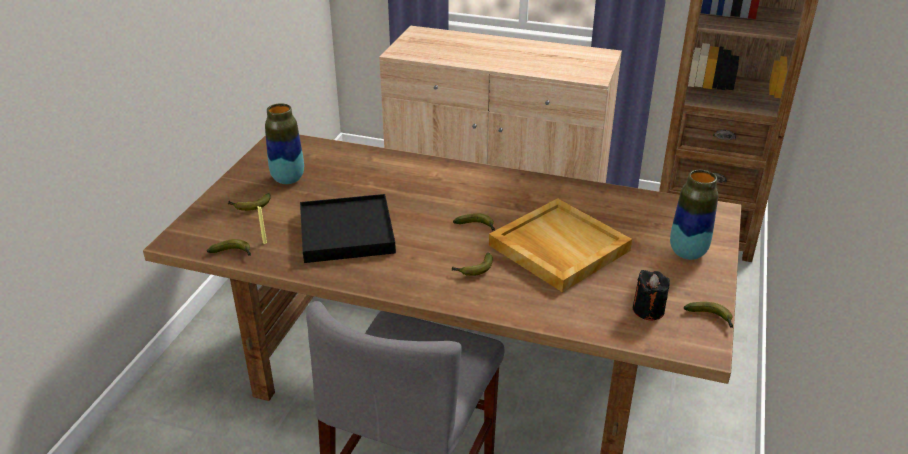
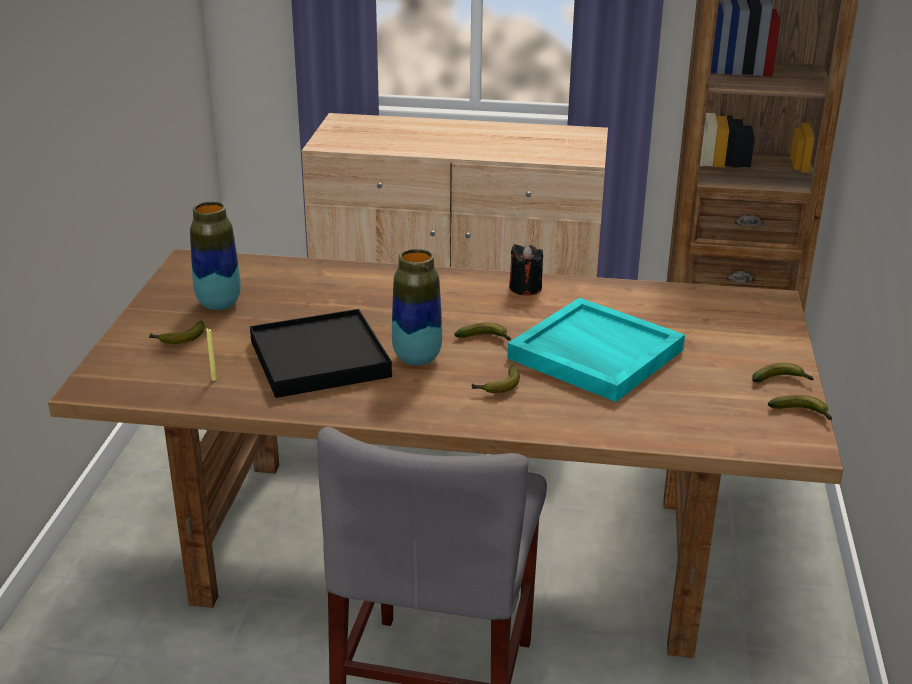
camera: 10 degrees left, 5 degrees down
banana [207,239,251,256] -> banana moved to [752,363,814,382]
beige tray [489,198,632,292] -> turquoise tray [507,298,685,402]
black candle [633,270,670,321] -> black candle moved to [509,244,543,296]
vase [670,170,718,260] -> vase moved to [392,249,442,366]

